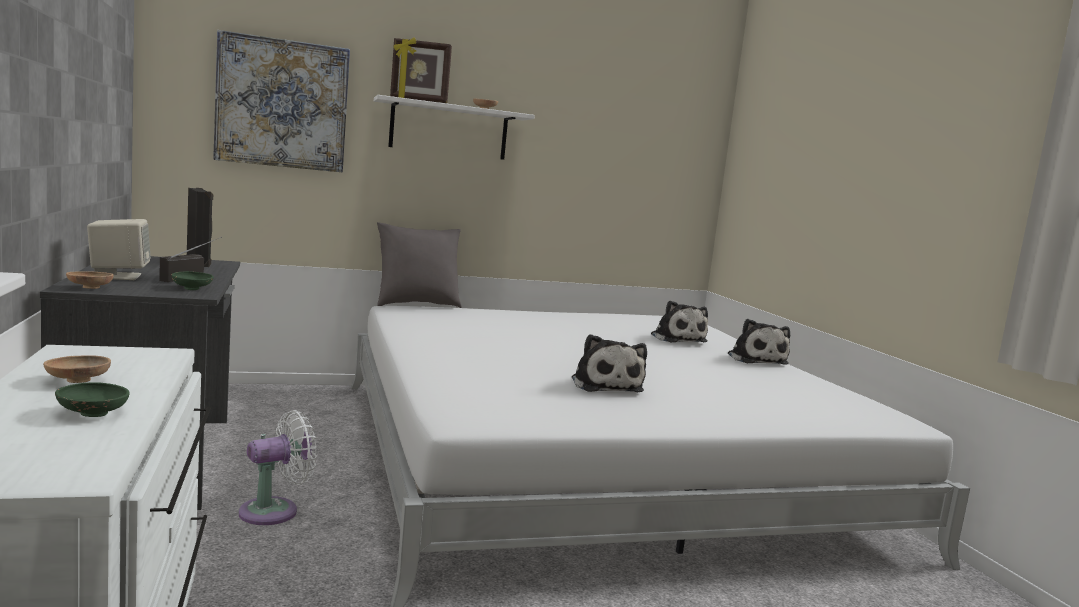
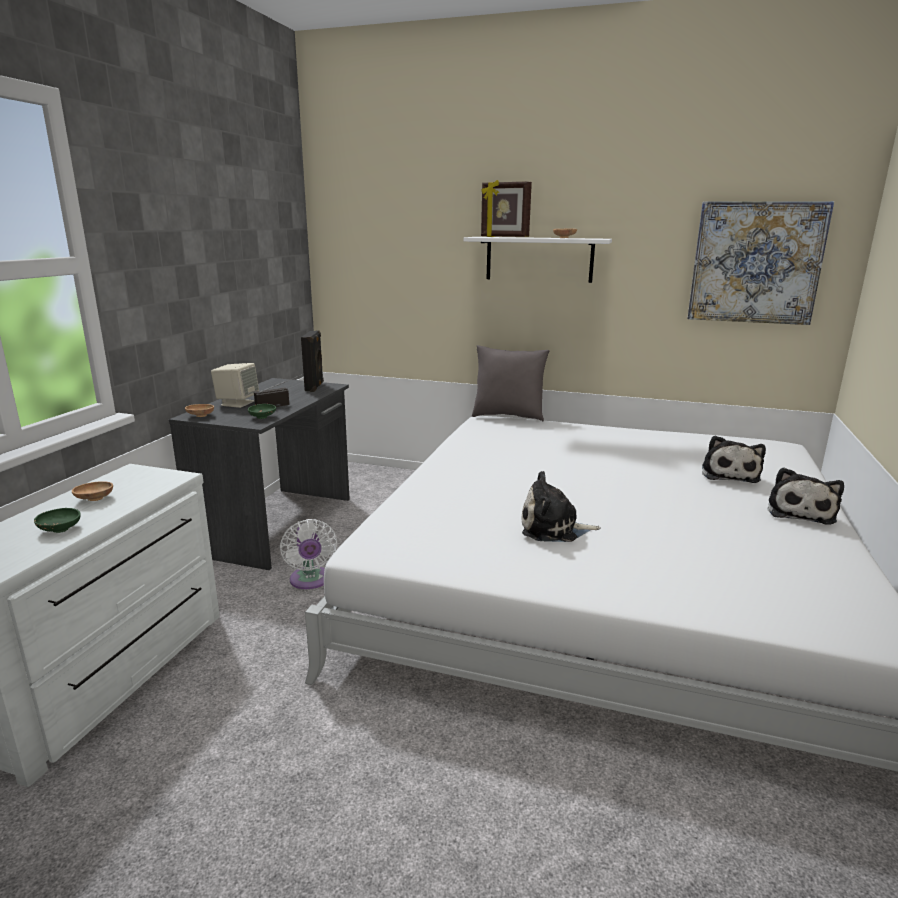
camera: 35 degrees right, 10 degrees up
picture [213,30,350,172] -> picture moved to [687,201,834,325]
white fan [239,410,317,525] -> white fan turned 75 degrees clockwise [280,519,337,589]
plush toy [572,334,647,392] -> plush toy turned 75 degrees clockwise [522,471,601,542]

